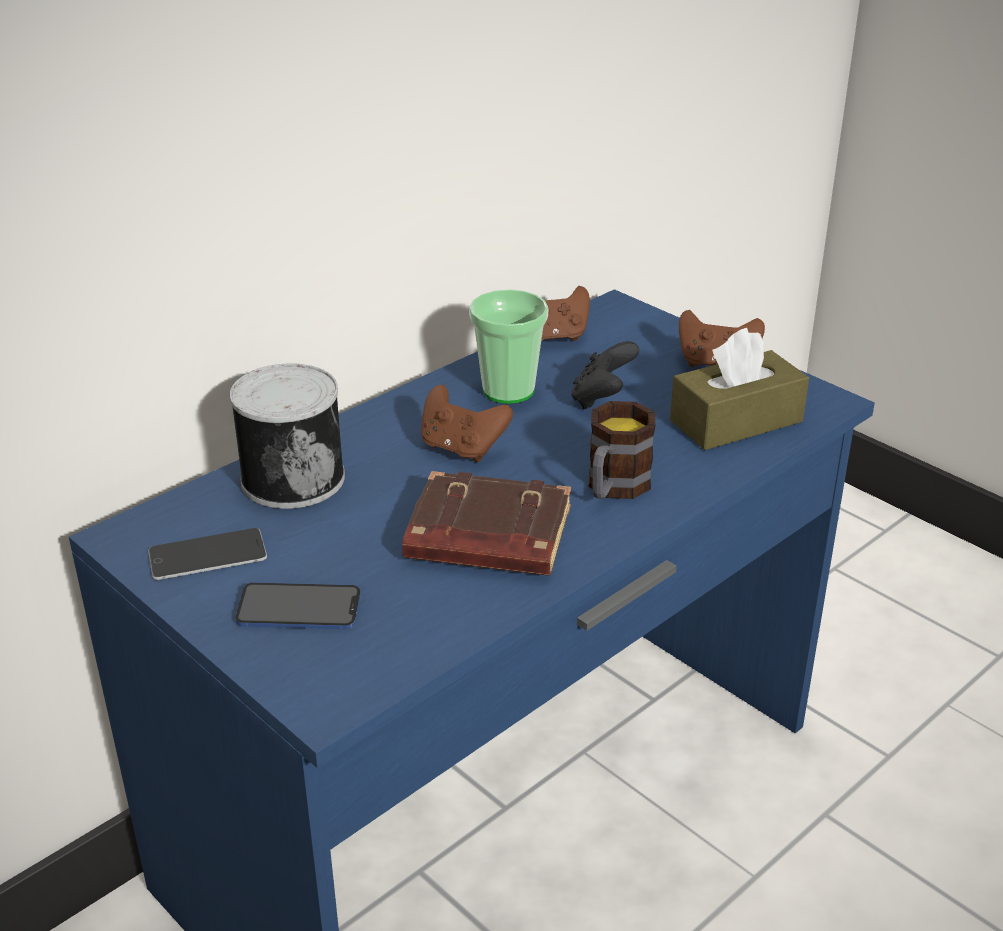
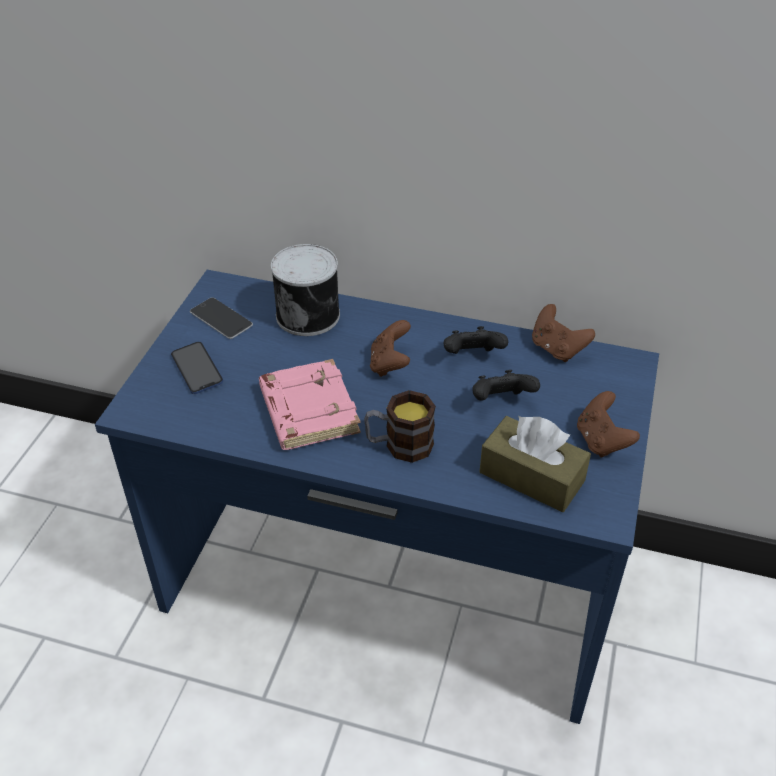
camera: 60 degrees right, 10 degrees up
brown book [402,471,571,576] -> pink book [259,359,361,450]
cup [469,289,549,404] -> black game controller [444,326,508,354]

